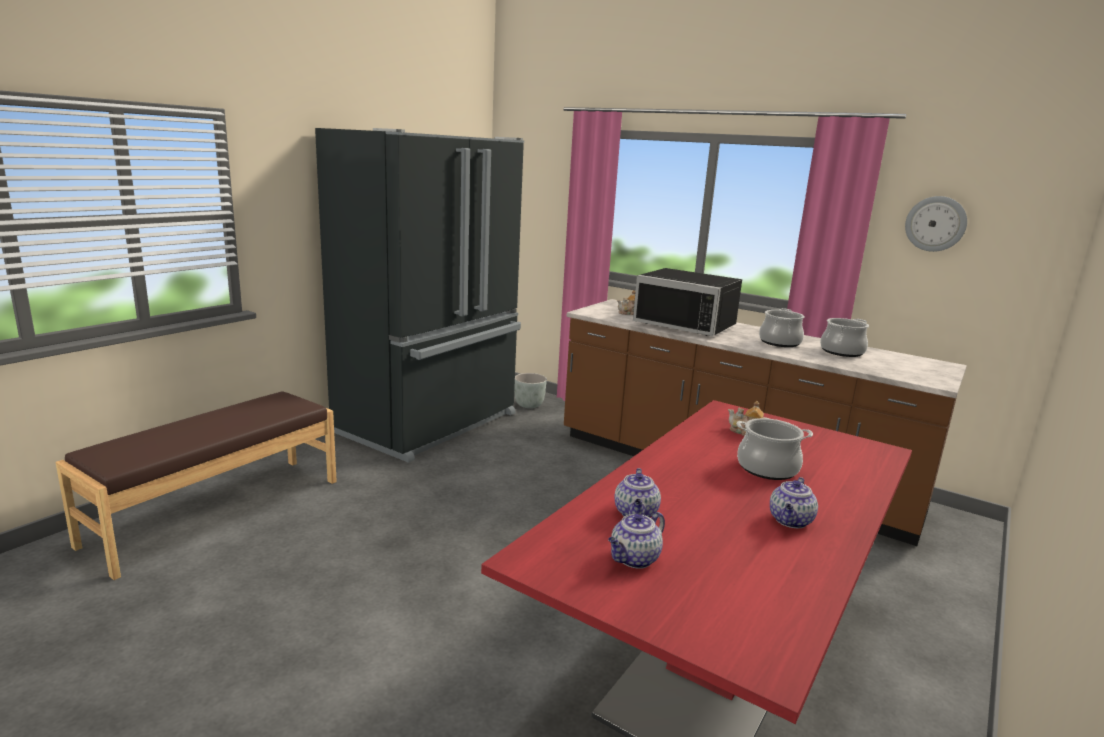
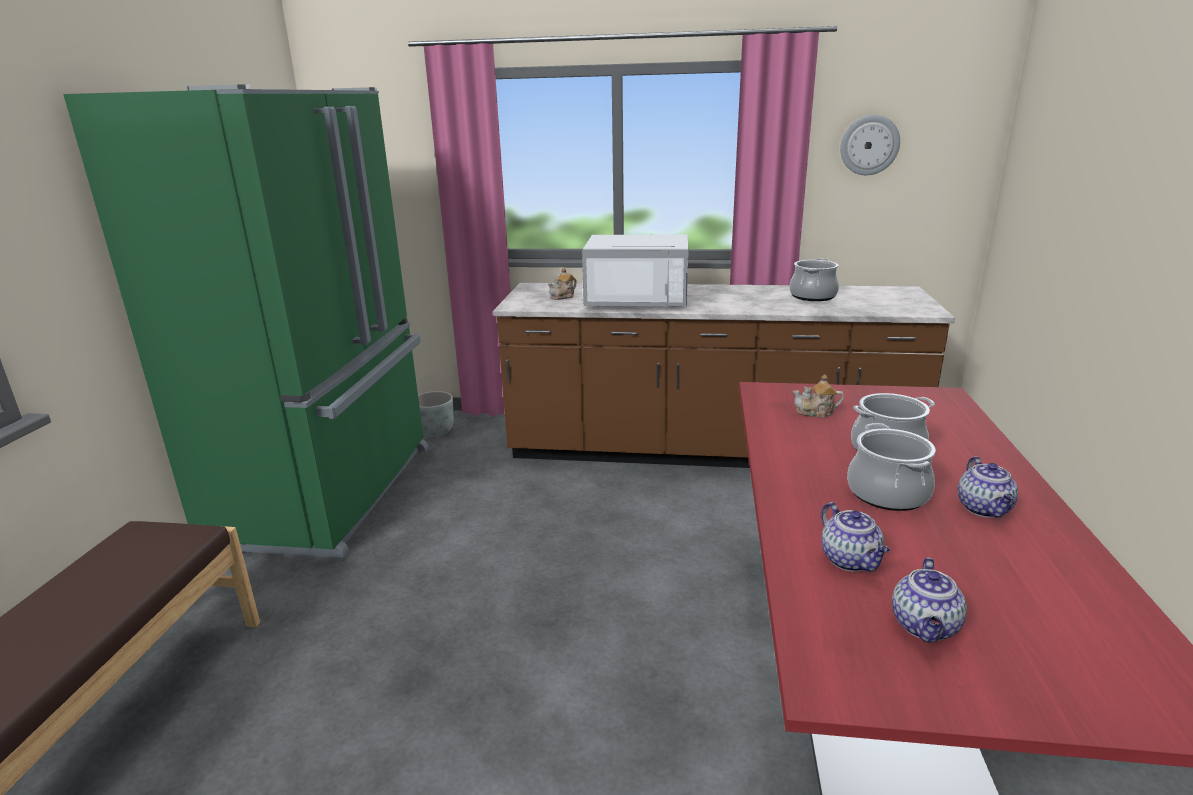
camera: 25 degrees left, 5 degrees up
black fridge [315,128,524,463] -> green fridge [63,85,428,558]
black microwave [633,268,742,336] -> white microwave [582,235,688,307]
cooking pot [759,308,805,347] -> cooking pot moved to [847,423,936,511]

